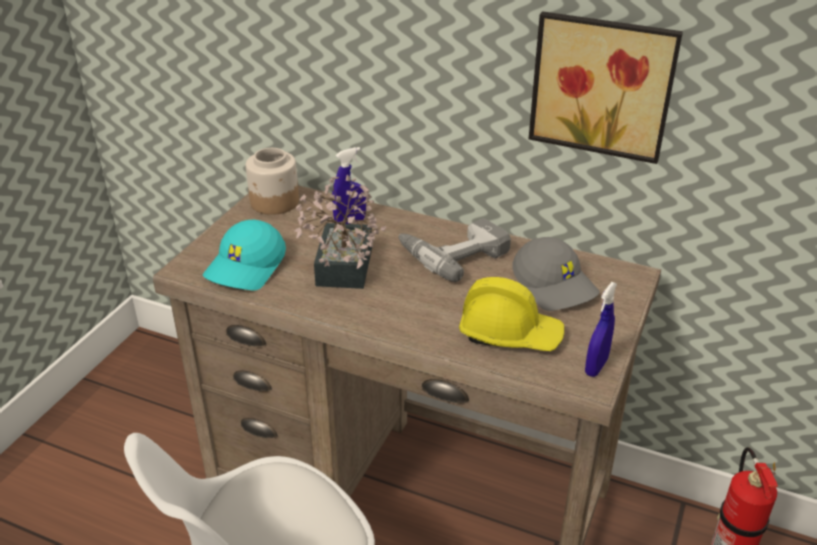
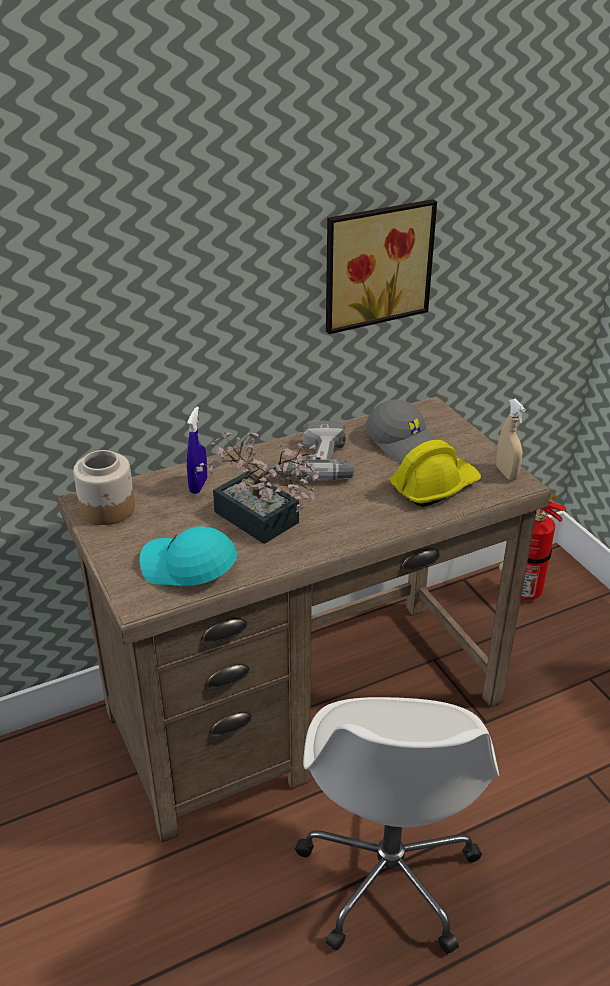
camera: 50 degrees left, 0 degrees up
turquoise cap [203,220,286,291] -> turquoise cap turned 135 degrees clockwise [140,526,237,586]
grey cap [512,237,600,311] -> grey cap turned 45 degrees clockwise [366,399,438,462]
blue spray bottle [585,282,617,377] -> beige spray bottle [496,399,526,480]

